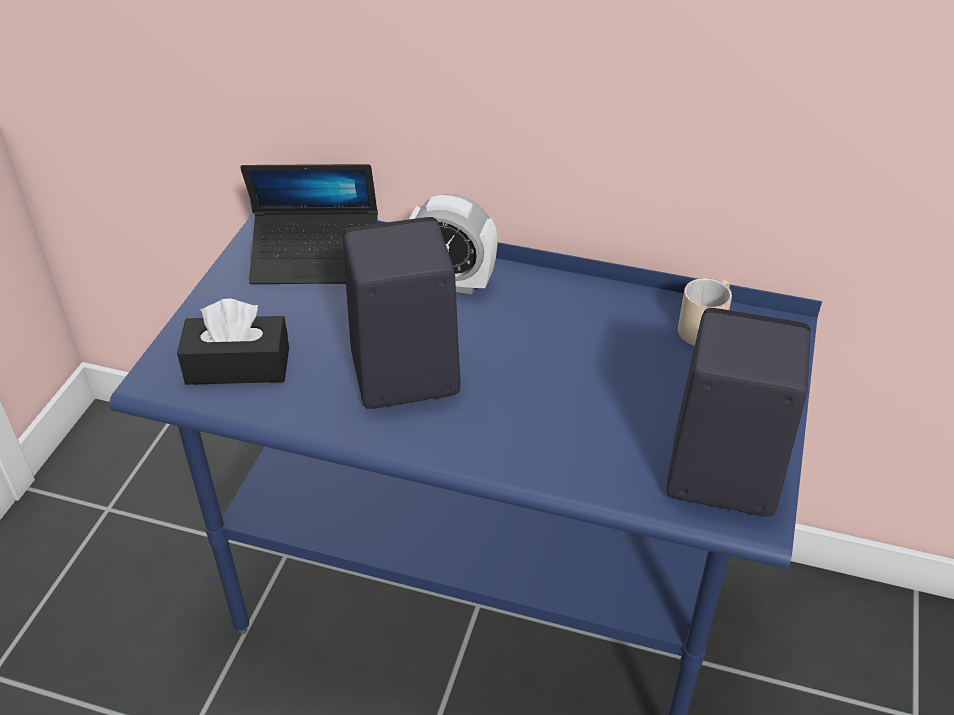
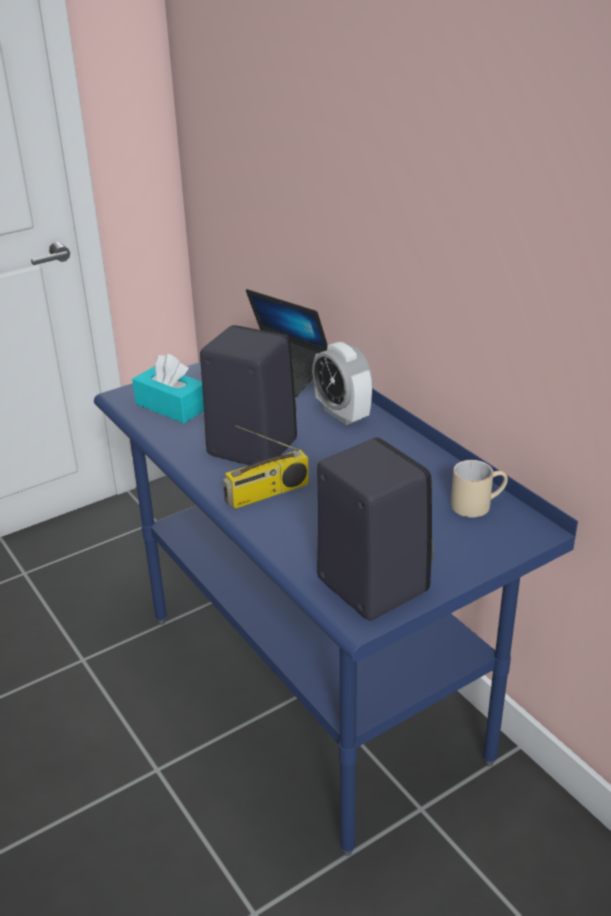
camera: 40 degrees right, 10 degrees down
black tissue box [177,298,289,385] -> turquoise tissue box [132,353,204,423]
none -> radio [223,425,309,509]

